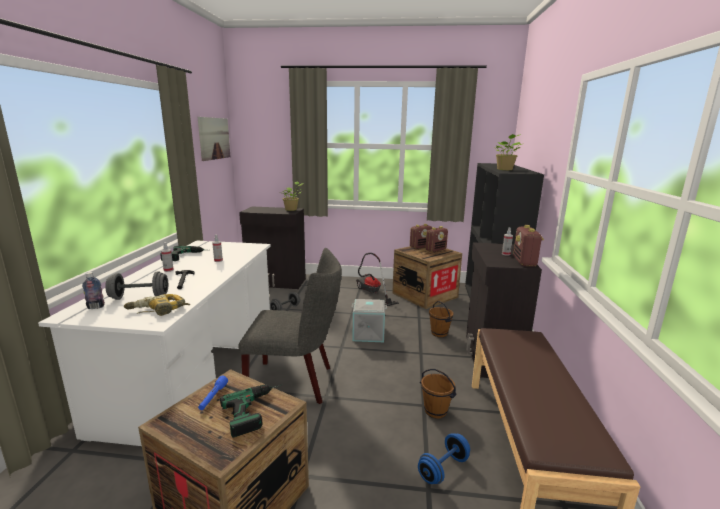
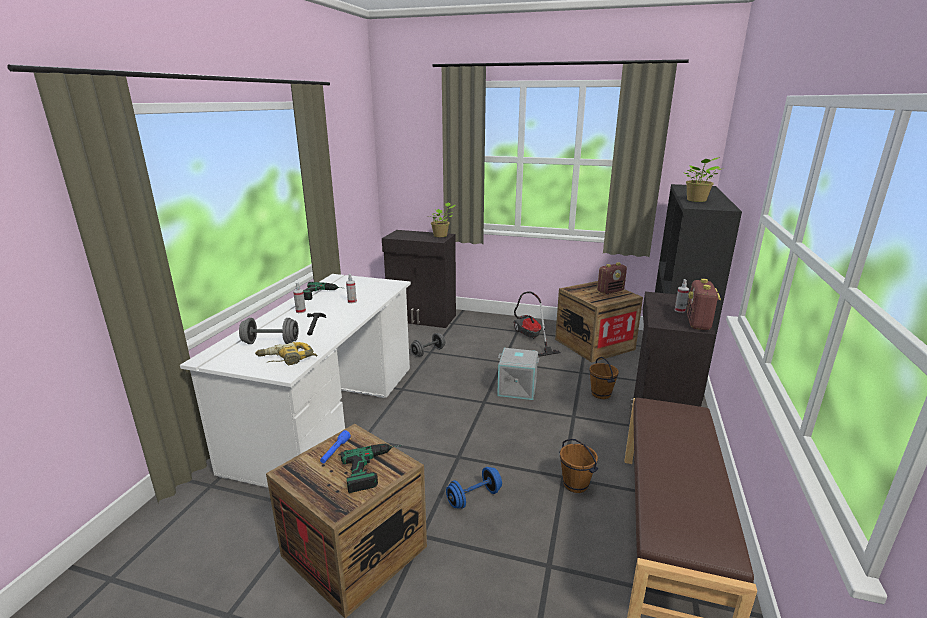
camera: 10 degrees right, 5 degrees up
bottle [82,272,105,309] -> none
picture [198,117,230,161] -> none
grey chair [238,248,342,404] -> none
radio [410,224,432,249] -> none
blue dumbbell [418,433,470,484] -> blue dumbbell moved to [446,467,502,509]

